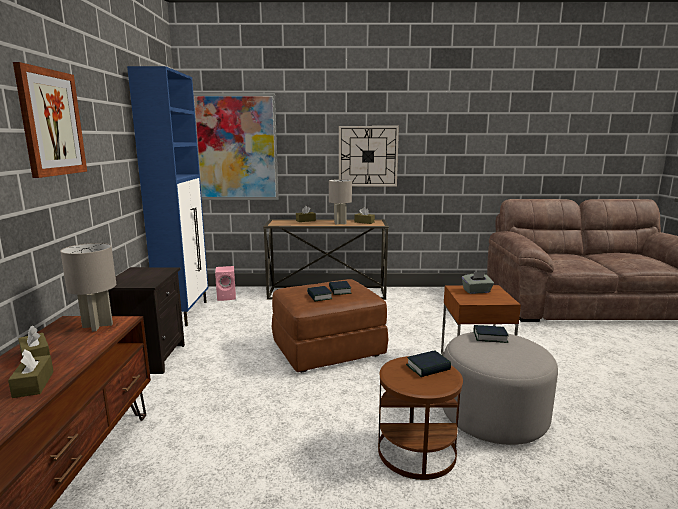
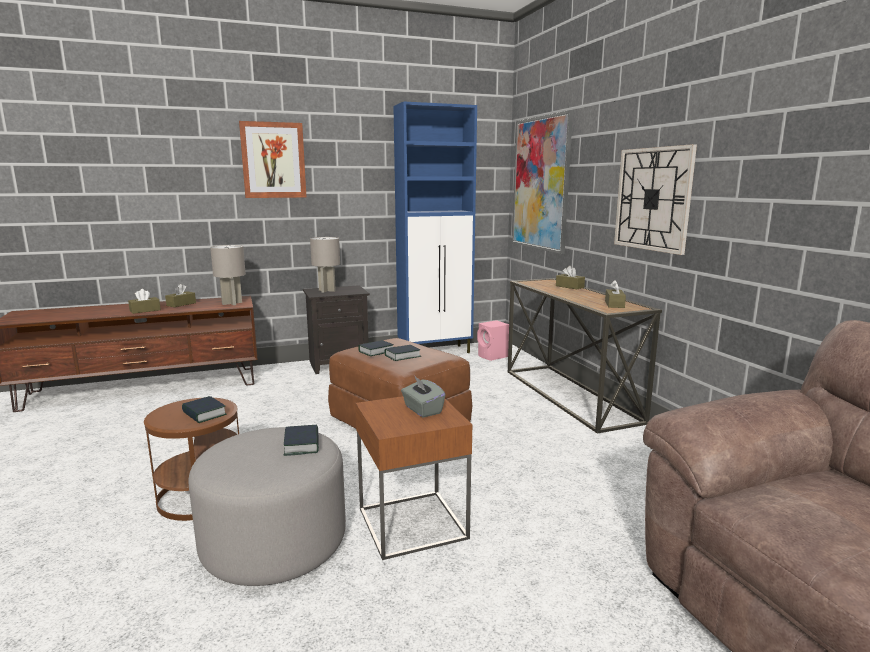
camera: 70 degrees right, 0 degrees up
grey table lamp [329,179,352,225] -> grey table lamp moved to [310,237,340,293]

